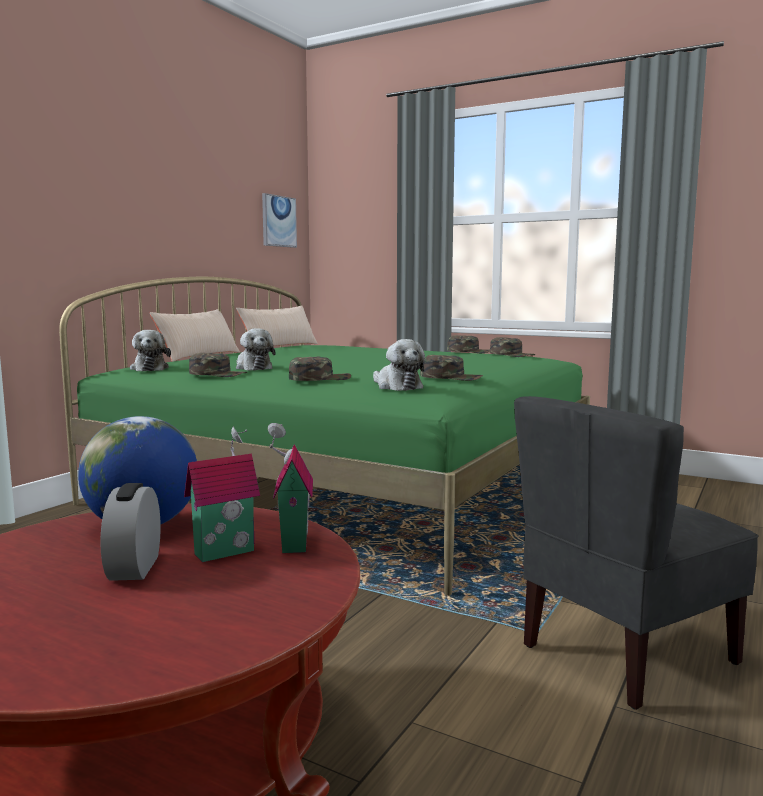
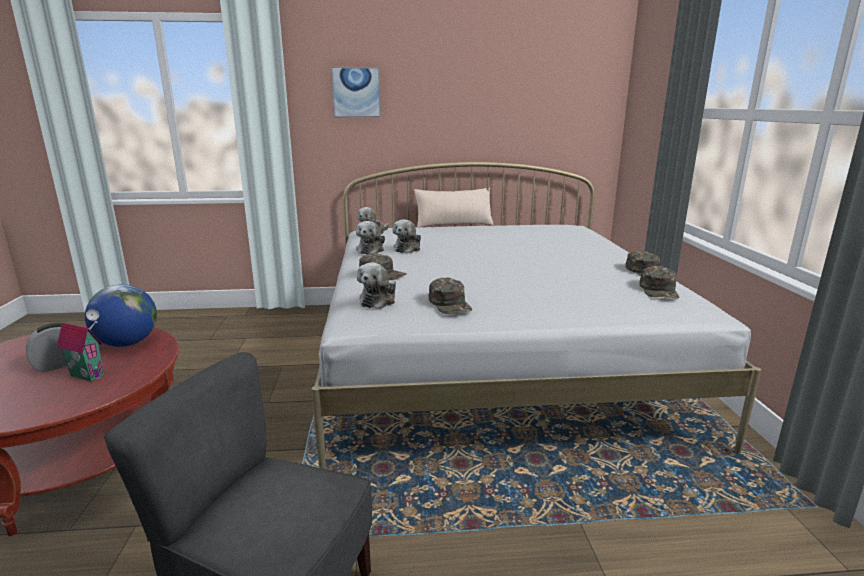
camera: 55 degrees right, 10 degrees up
green bed [59,277,590,596] -> white bed [312,162,761,469]
green cap [189,353,247,377] -> plush toy [356,221,385,254]
beige pillow [236,305,318,346] -> none
picture [262,193,297,248] -> picture moved to [331,67,381,118]
toy house [268,423,313,553] -> none

